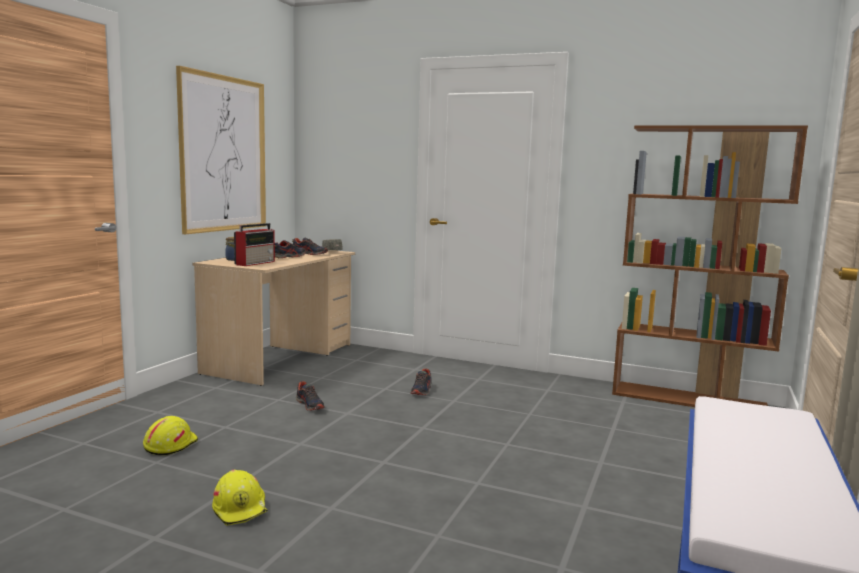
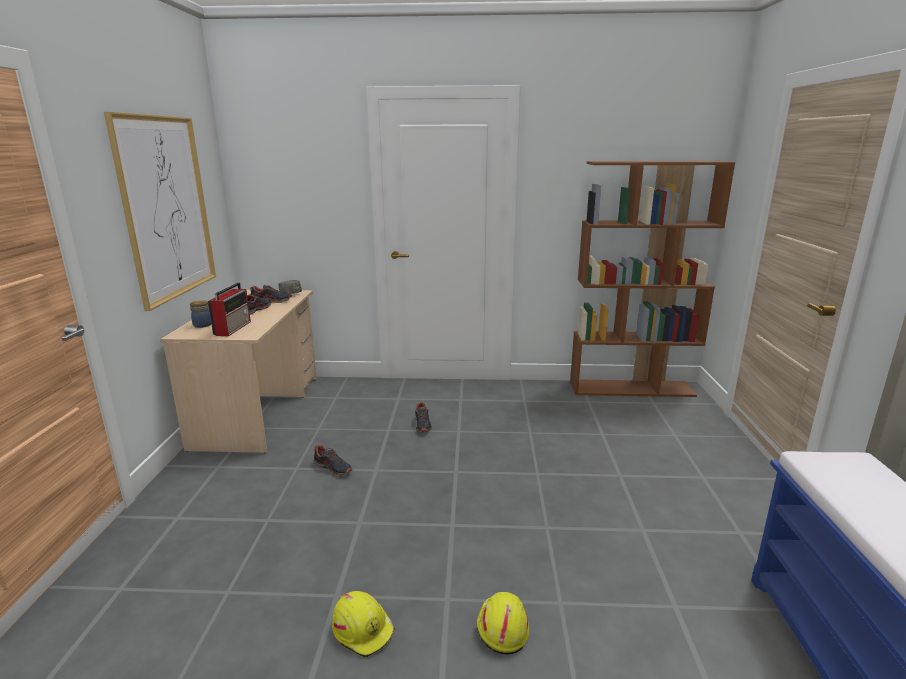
camera: 20 degrees left, 10 degrees up
yellow hard hat [143,416,198,455] -> yellow hard hat moved to [476,592,529,655]

